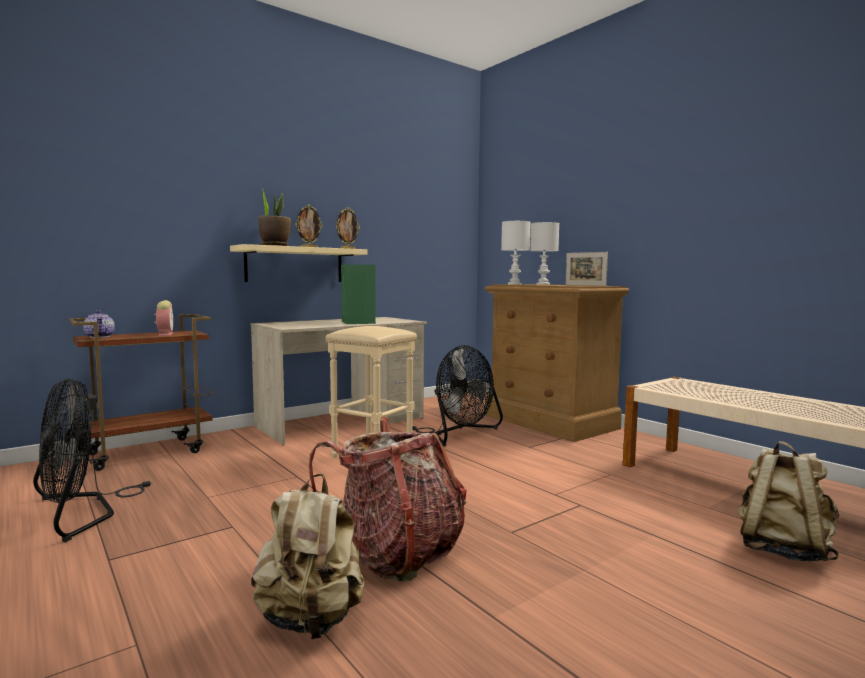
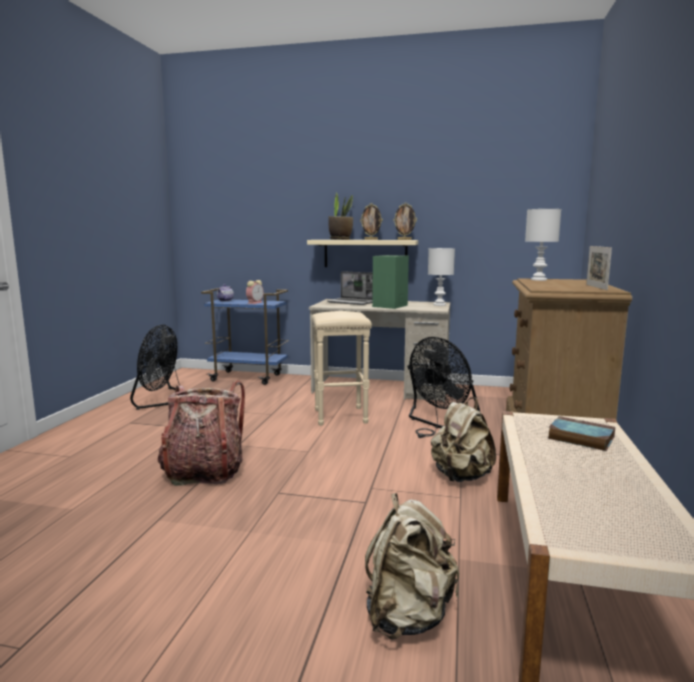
camera: 50 degrees right, 5 degrees up
brown cart [69,314,214,471] -> blue cart [201,288,289,385]
beige backpack [251,473,364,639] -> beige backpack moved to [431,397,496,482]
black fan [412,345,503,446] -> black fan turned 135 degrees counterclockwise [407,337,480,438]
white table lamp [530,222,559,285] -> white table lamp moved to [428,248,455,306]
none -> laptop [327,271,373,305]
none -> book [548,416,615,451]

